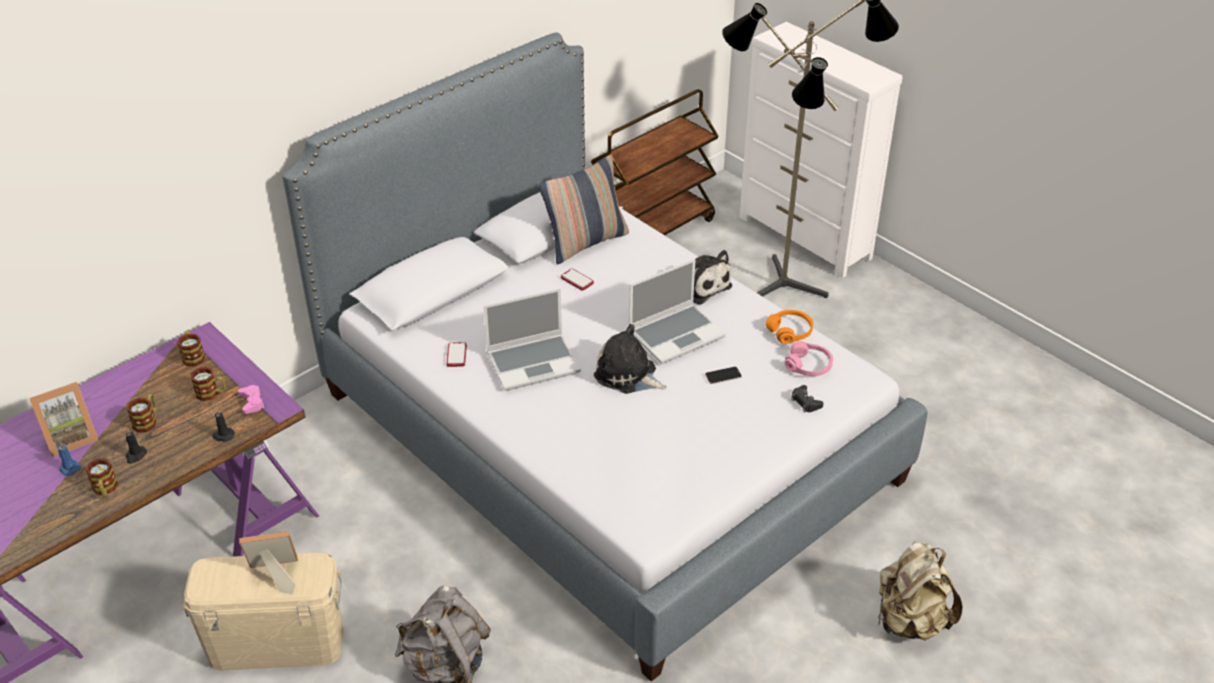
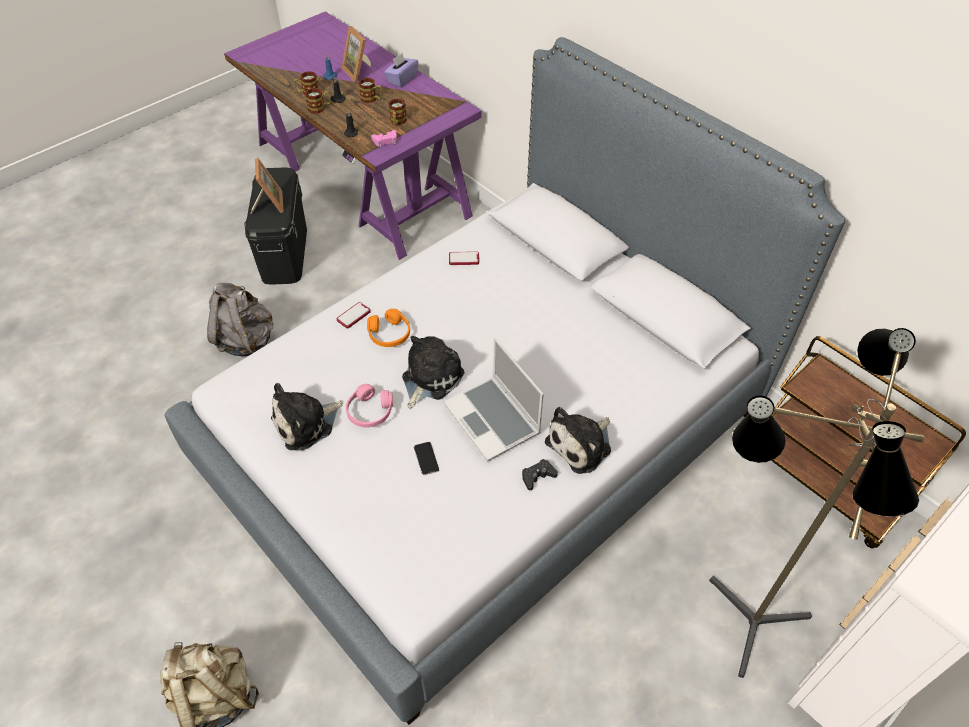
camera: 90 degrees right, 10 degrees up
mug [177,330,205,367] -> mug moved to [305,88,331,114]
beige storage box [182,553,343,670] -> black storage box [244,167,307,285]
laptop [484,288,581,391] -> none
pillow [539,155,629,265] -> none
phone [561,269,594,291] -> phone moved to [337,302,371,328]
orange headphones [766,310,813,344] -> orange headphones moved to [367,309,410,347]
pink headphones [785,341,833,376] -> pink headphones moved to [346,384,393,427]
black game controller [791,385,824,413] -> black game controller moved to [522,459,558,490]
none -> plush toy [271,383,343,451]
none -> purple tissue box [384,53,418,88]

